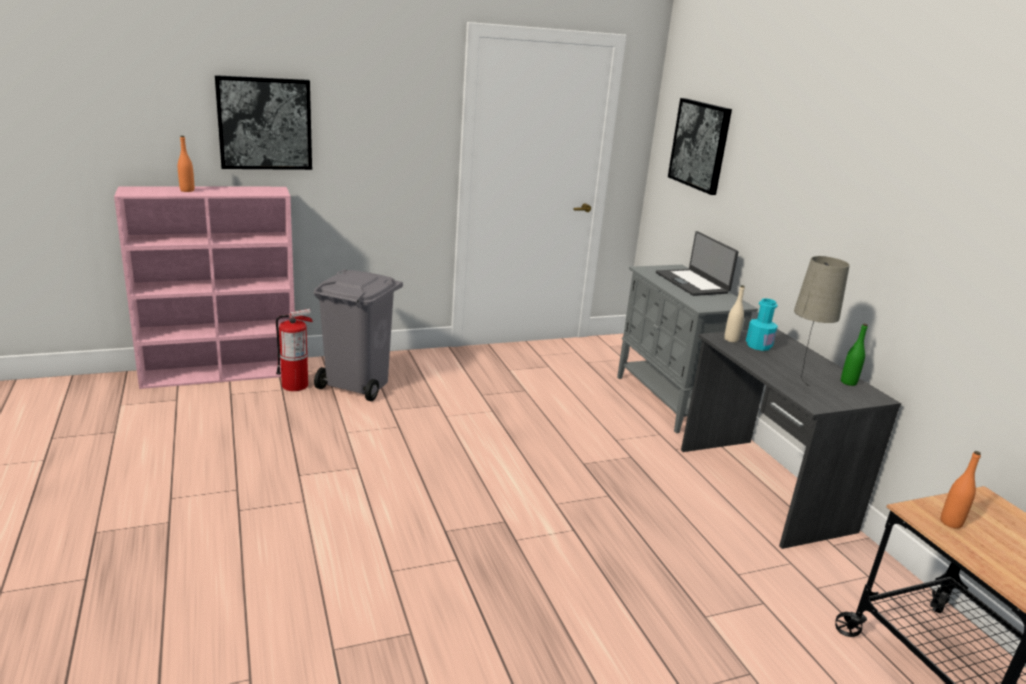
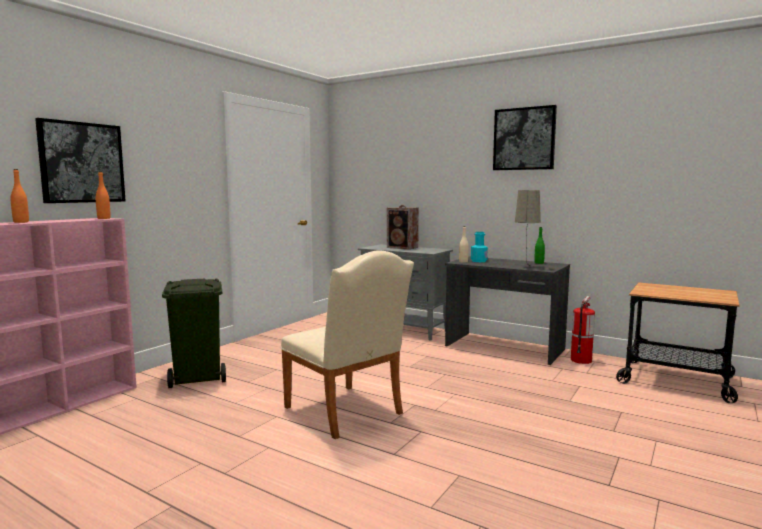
camera: 35 degrees left, 15 degrees down
fire extinguisher [276,309,313,391] -> fire extinguisher moved to [571,296,595,364]
grey trash can [314,270,403,401] -> green trash can [162,279,226,388]
laptop [656,231,738,296] -> speaker [387,205,419,249]
picture [668,98,732,195] -> picture moved to [493,105,557,170]
orange bottle [941,451,981,529] -> orange bottle moved to [96,171,110,219]
none -> beige chair [281,250,414,439]

